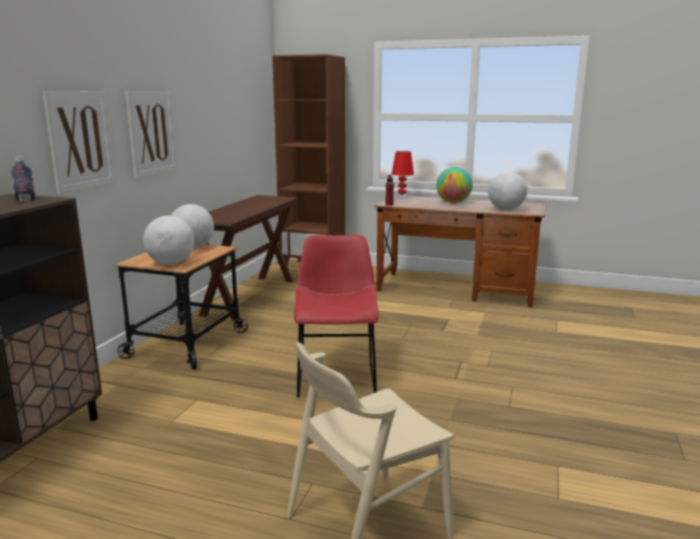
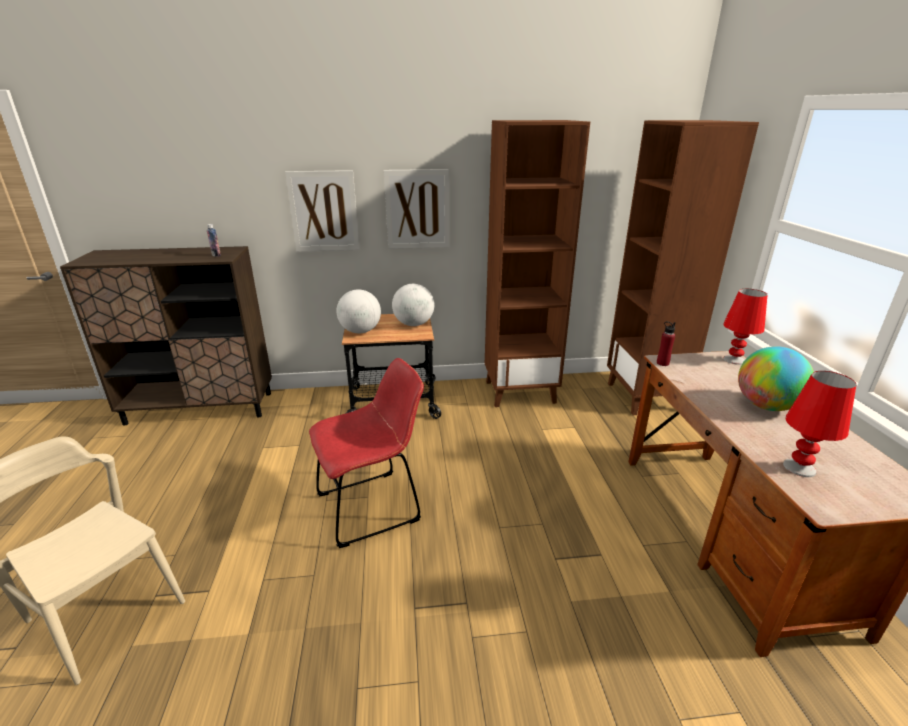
camera: 65 degrees right, 10 degrees up
brown console table [199,195,298,320] -> brown bookcase [485,120,590,407]
globe [488,172,527,210] -> red table lamp [783,371,856,477]

